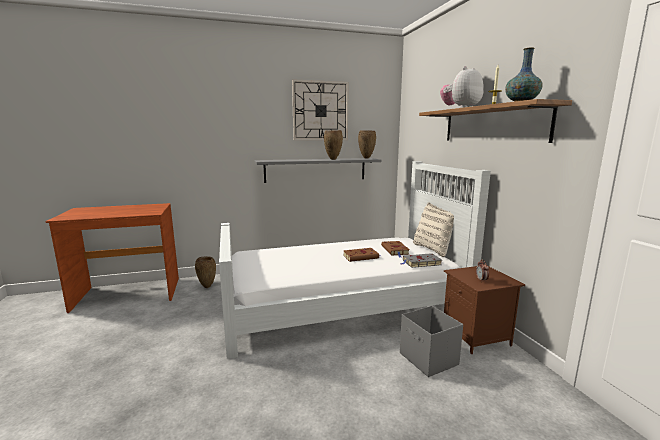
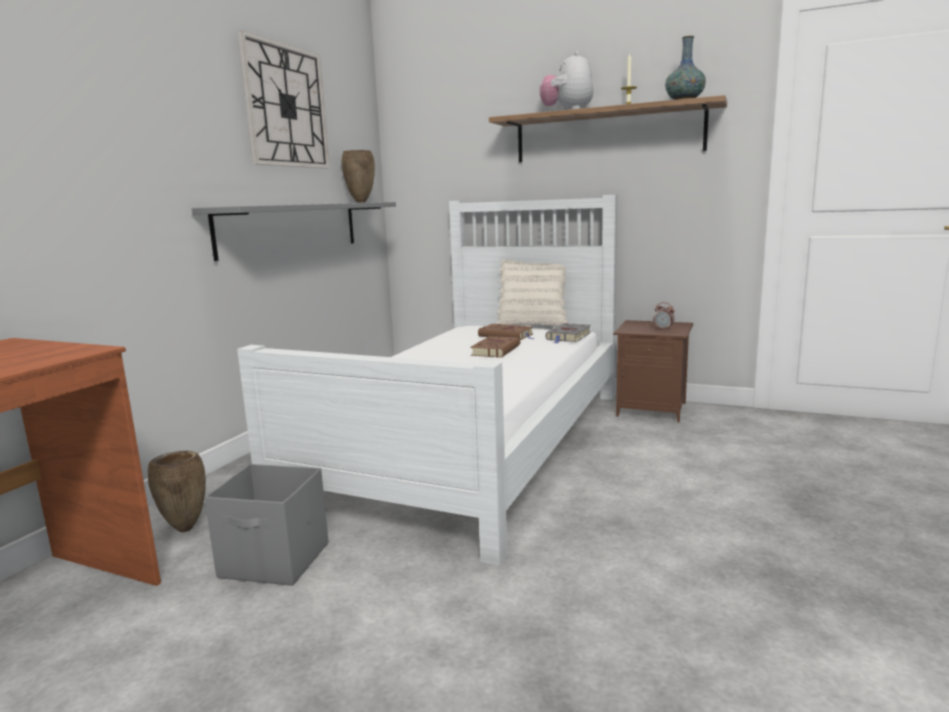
camera: 50 degrees left, 0 degrees up
brown vase [324,130,343,160] -> none
grey storage box [400,306,463,377] -> grey storage box moved to [204,464,328,586]

